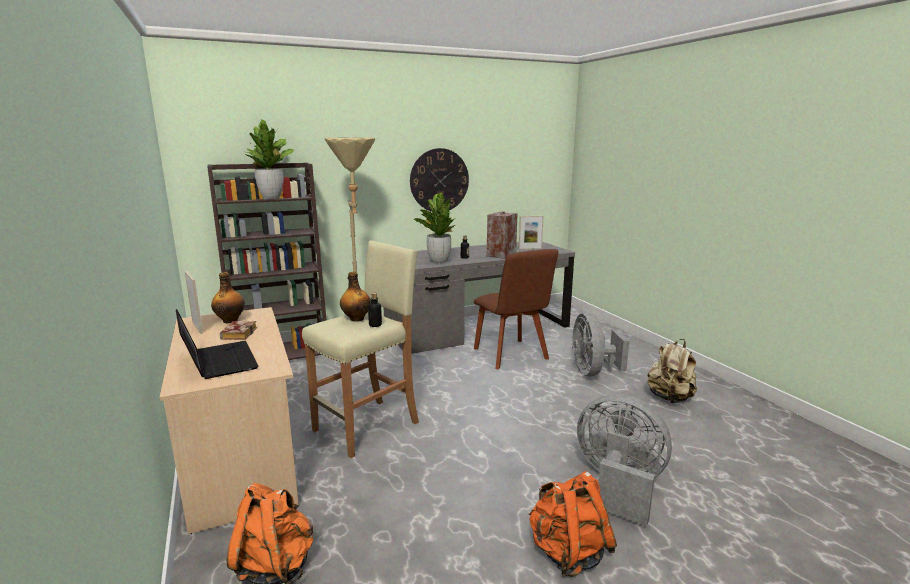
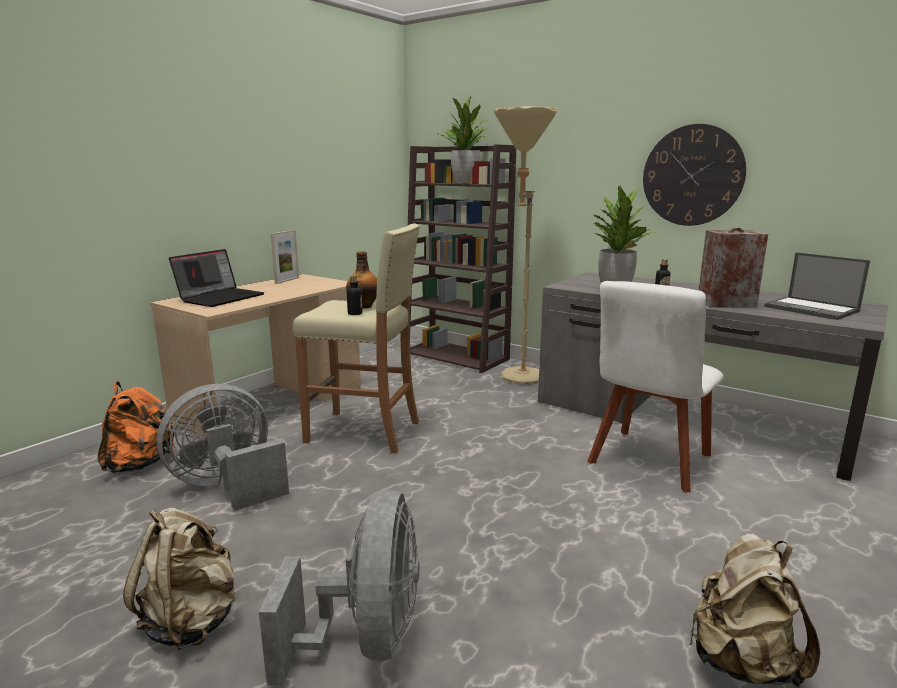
camera: 60 degrees right, 0 degrees up
bottle [211,272,245,323] -> none
book [220,321,257,340] -> none
brown chair [474,249,559,370] -> white chair [588,281,724,492]
picture frame [519,216,544,249] -> laptop [764,252,870,320]
orange backpack [529,471,617,577] -> beige backpack [123,508,235,650]
grey fan [572,313,629,377] -> grey fan moved to [157,384,289,511]

